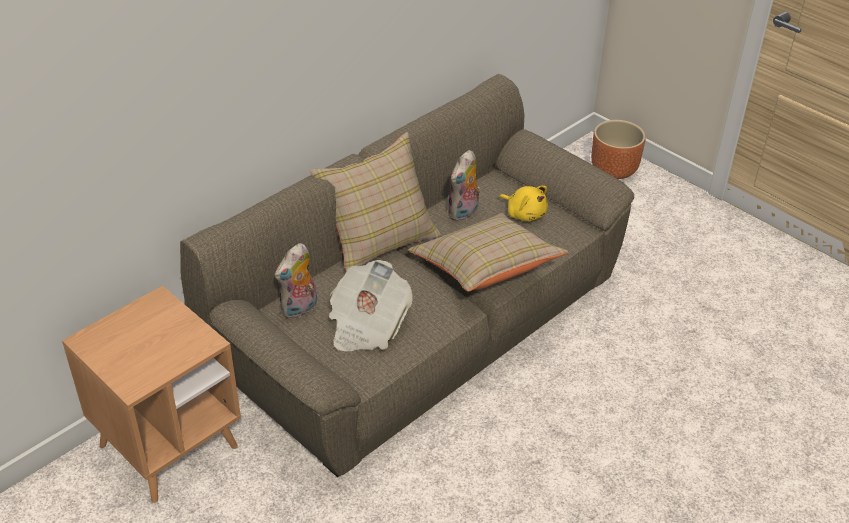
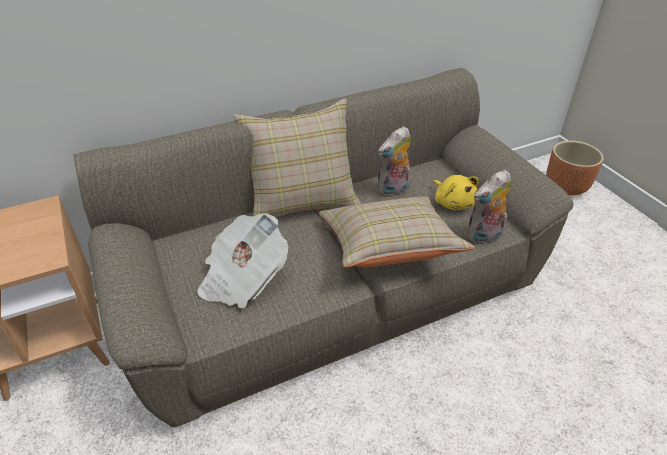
camera: 20 degrees right, 0 degrees up
plush toy [275,243,317,319] -> plush toy moved to [467,170,511,245]

